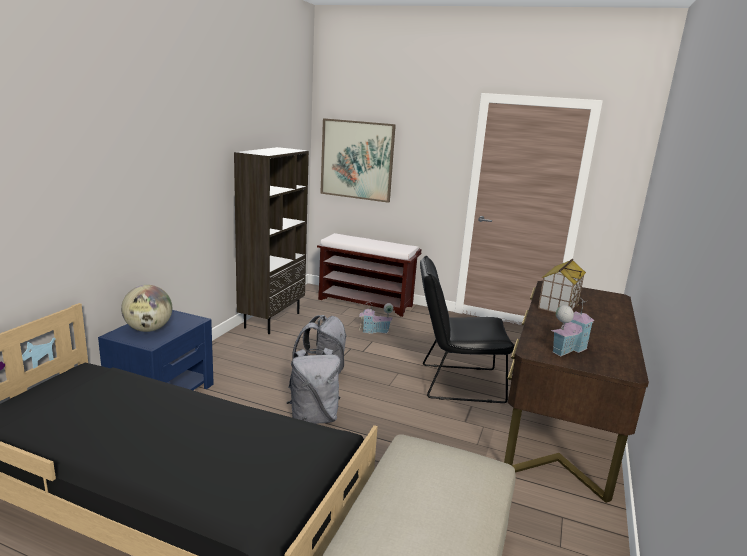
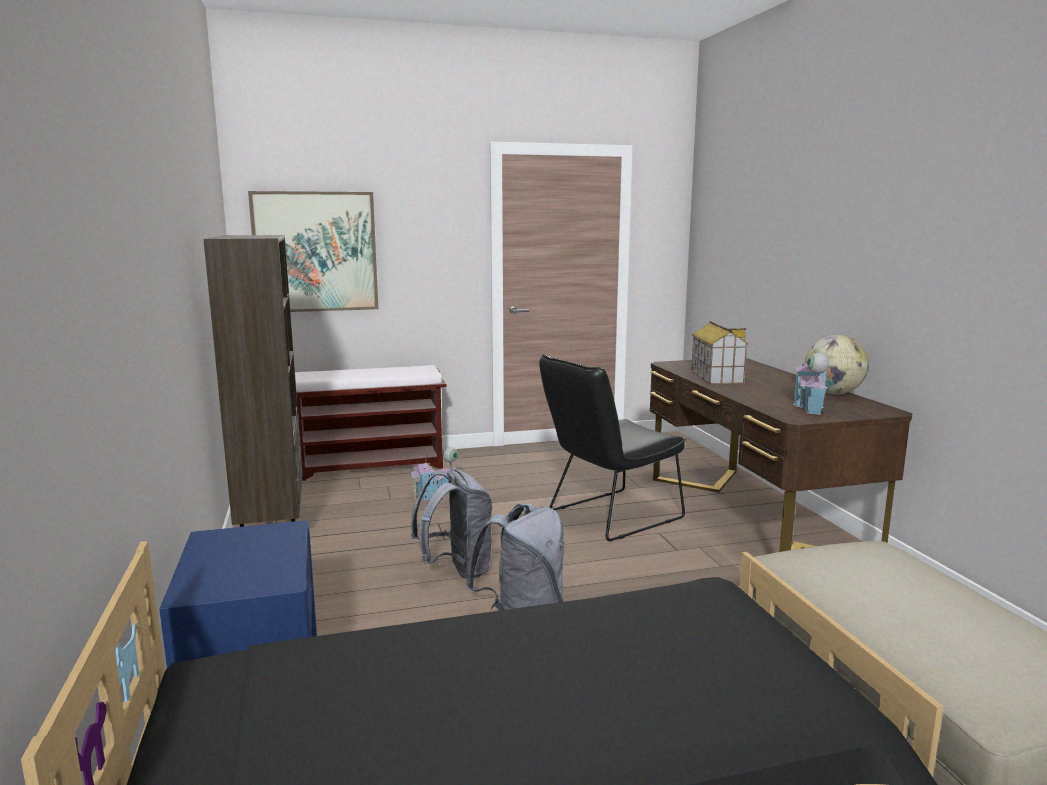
camera: 35 degrees left, 5 degrees down
globe [121,285,172,332] -> globe moved to [805,335,869,394]

